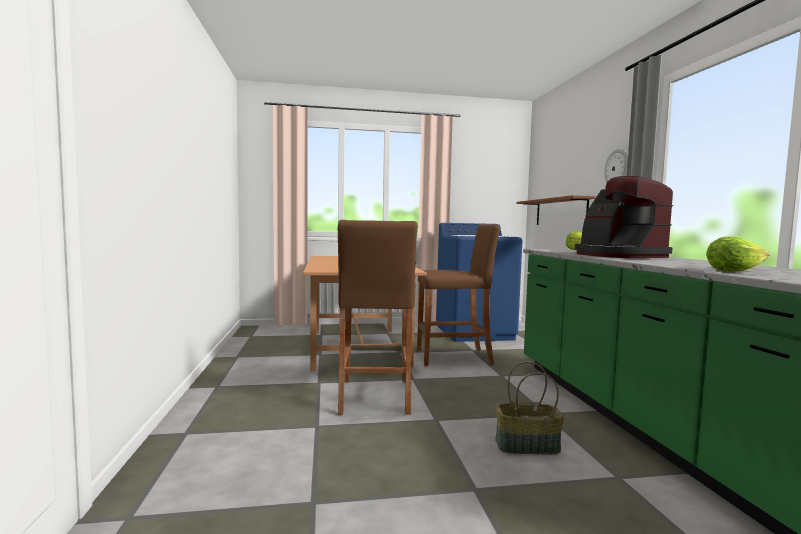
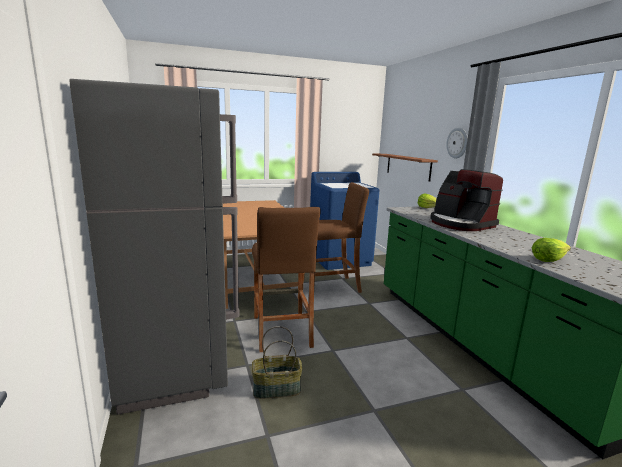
camera: 10 degrees left, 10 degrees up
basket [495,361,564,454] -> basket moved to [252,326,303,399]
none -> grey fridge [70,79,240,414]

